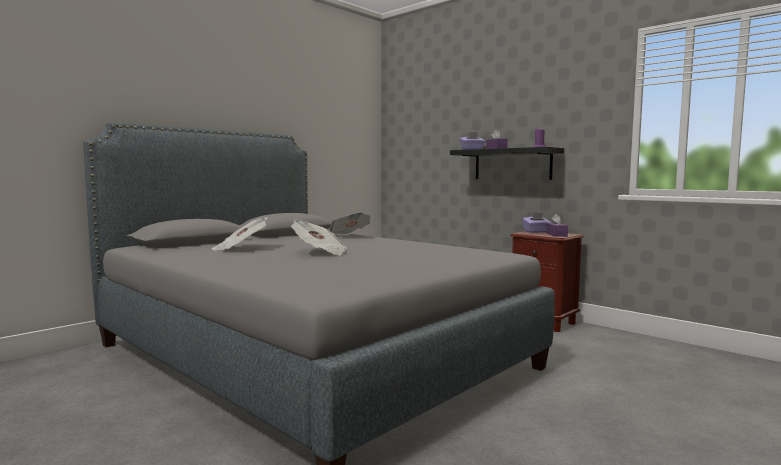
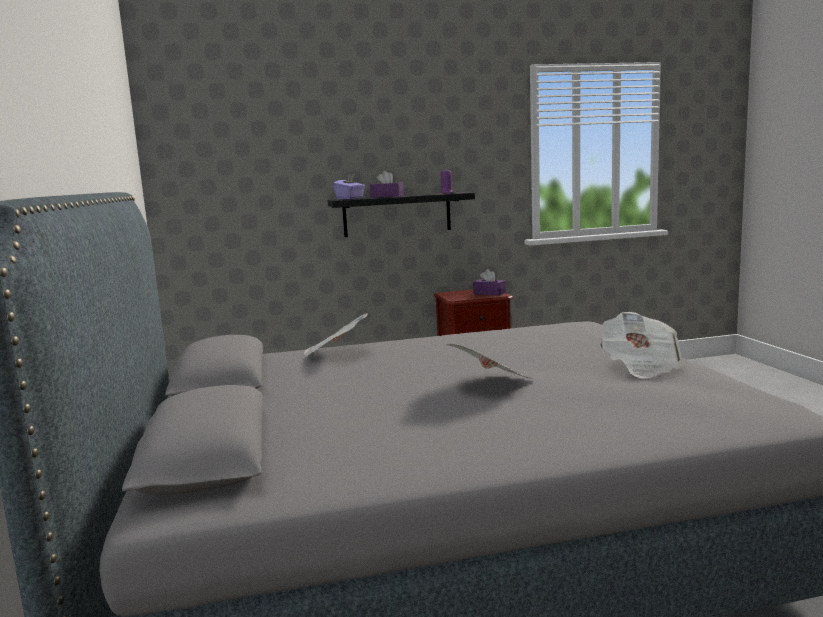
camera: 55 degrees left, 5 degrees up
newspaper [212,217,268,250] -> newspaper moved to [600,312,682,379]
purple tissue box [522,213,552,233] -> none

